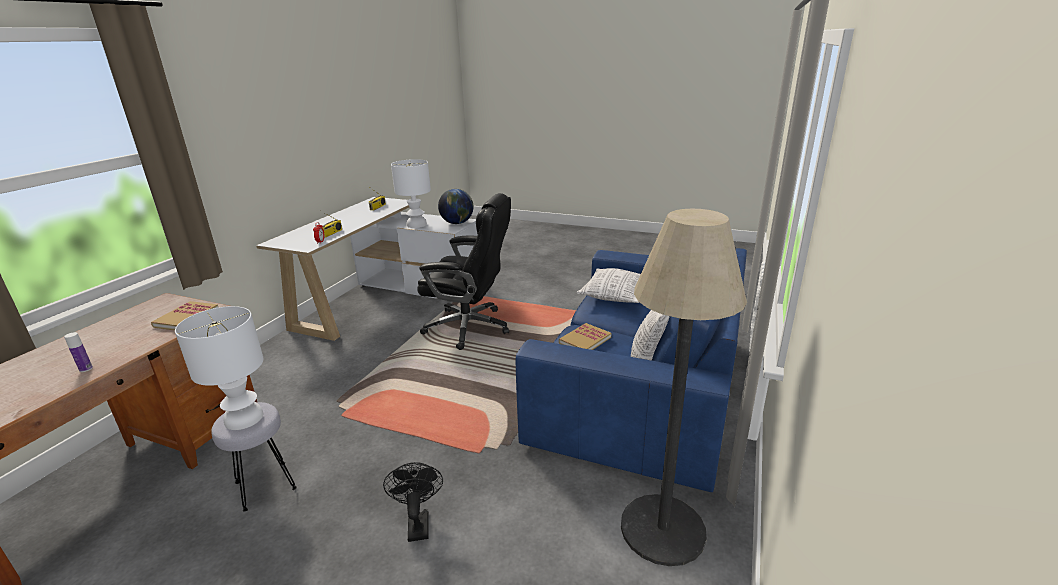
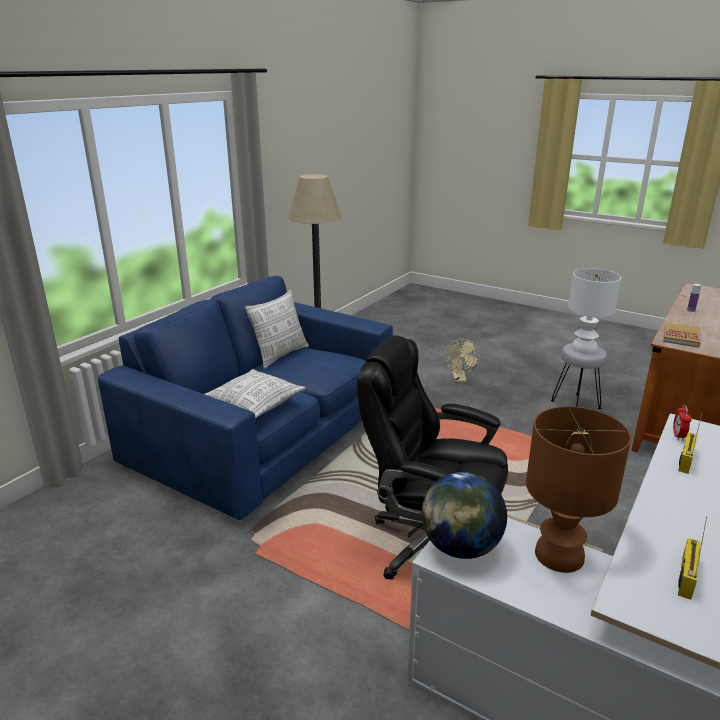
camera: 170 degrees left, 0 degrees up
black fan [383,462,443,542] -> beige fan [444,339,480,382]
white table lamp [391,159,431,228] -> brown table lamp [526,406,631,573]
book [559,323,611,350] -> none

